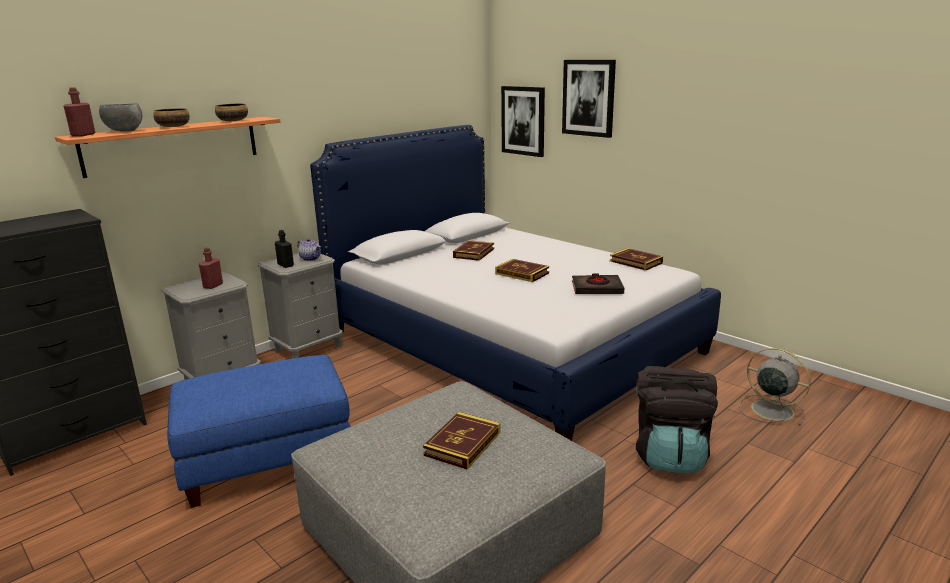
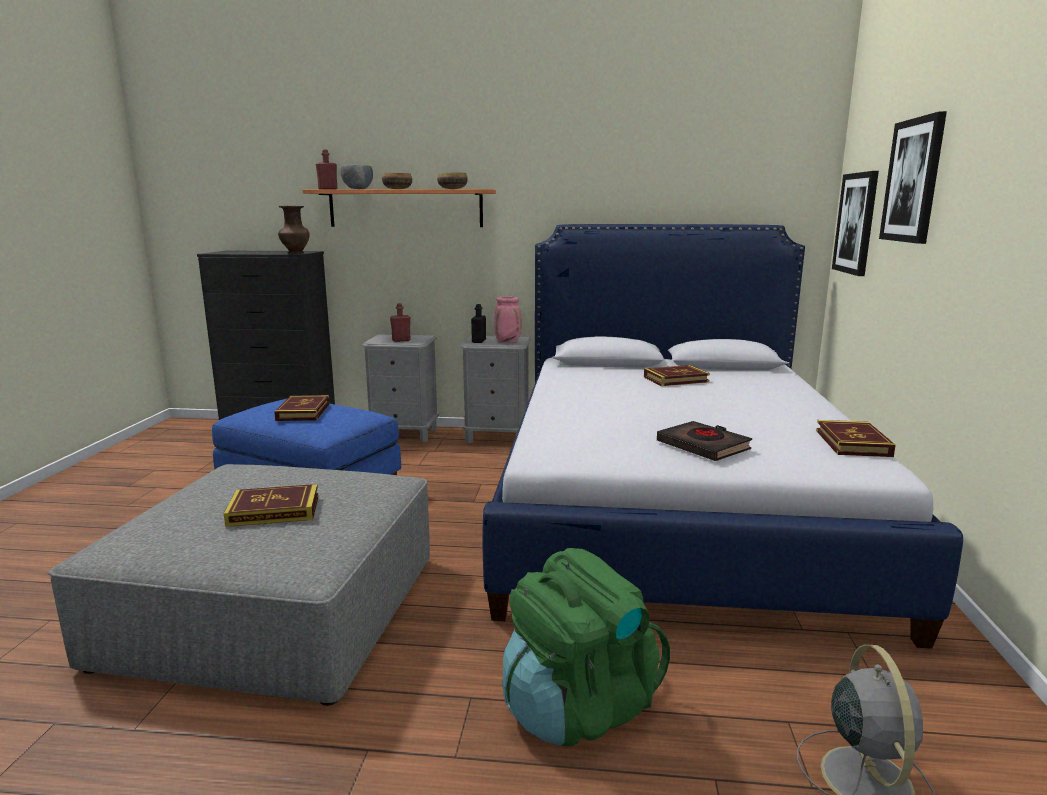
camera: 50 degrees right, 5 degrees down
teapot [297,238,321,261] -> pink vase [494,297,522,343]
book [495,259,549,282] -> book moved to [274,395,330,421]
black backpack [636,366,718,473] -> green backpack [503,548,670,746]
none -> brown vase [278,206,310,254]

